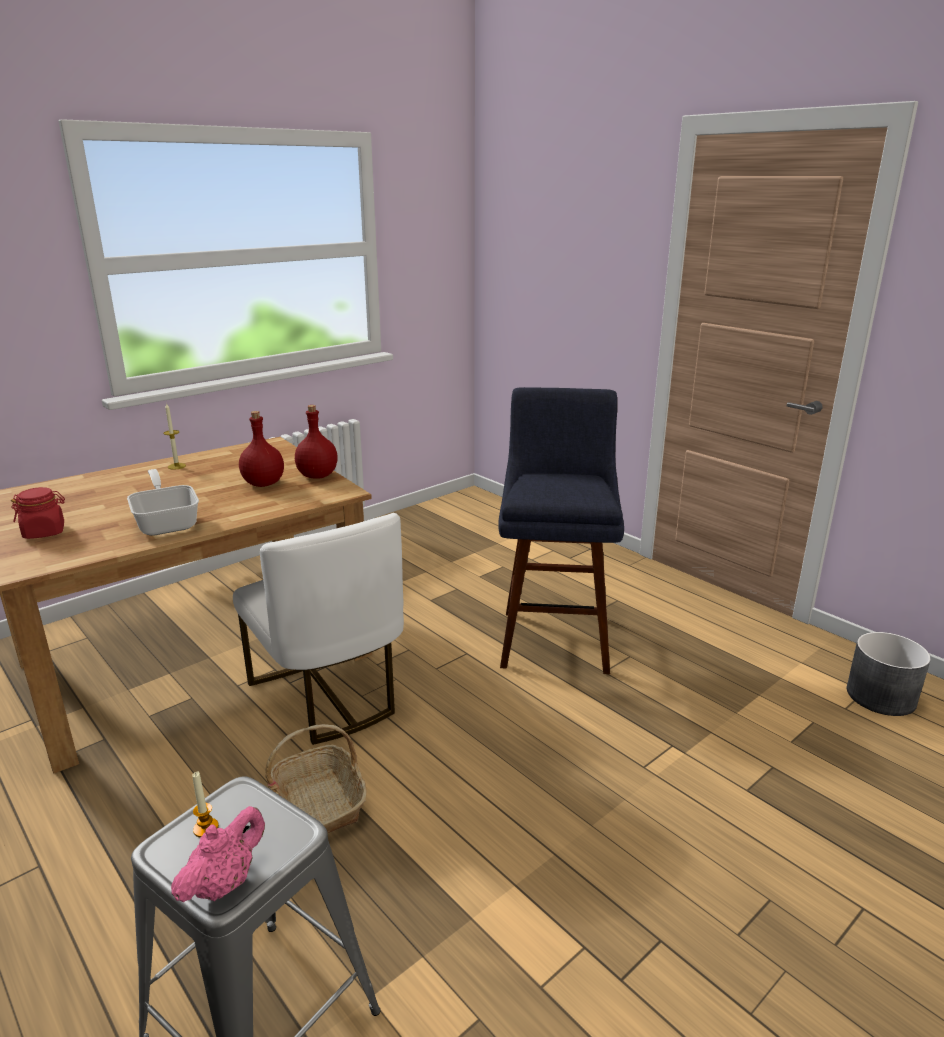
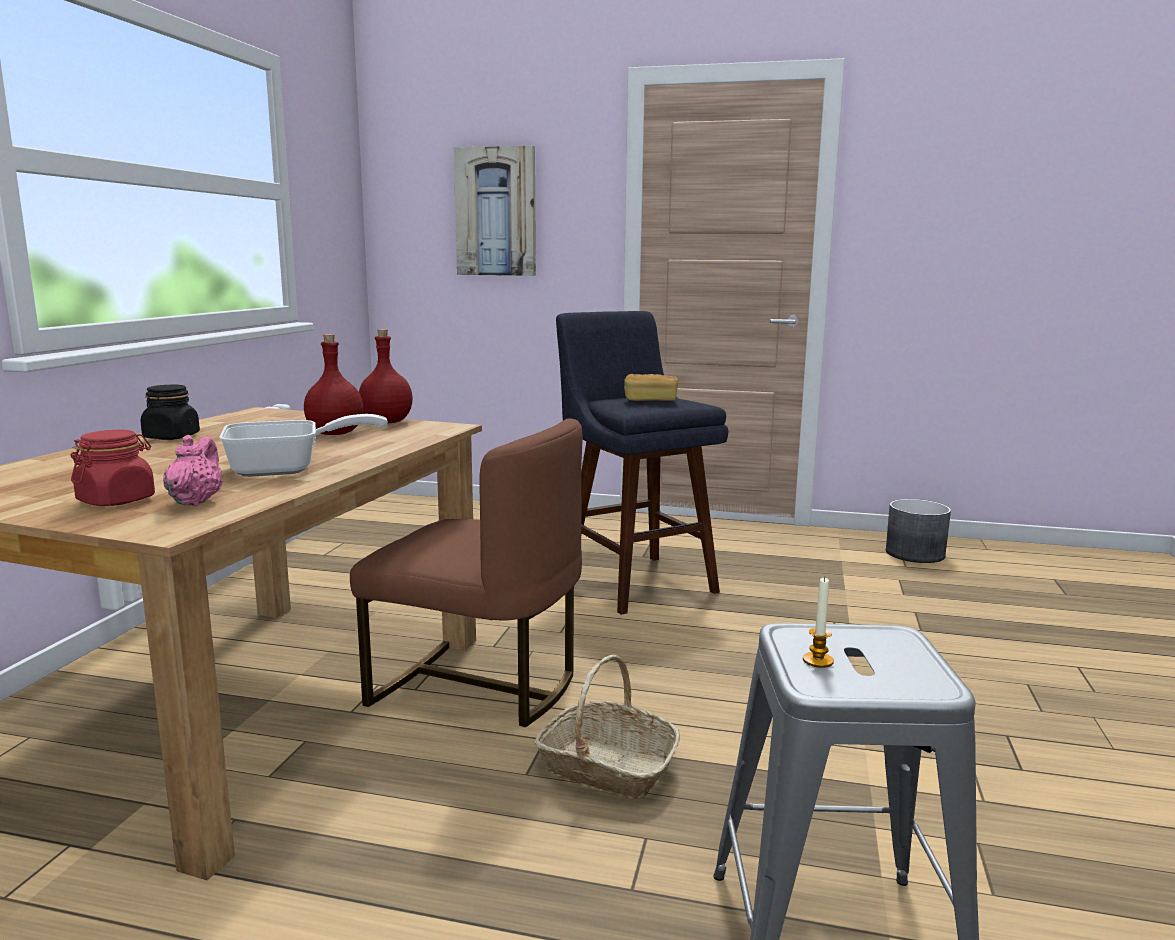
camera: 35 degrees left, 10 degrees down
frying pan [127,469,199,536] -> frying pan turned 135 degrees clockwise [219,414,388,477]
candle [163,404,186,469] -> black jar [140,384,200,440]
pink teapot [171,806,265,902] -> pink teapot moved to [163,435,223,506]
white chair [233,513,404,745] -> brown chair [350,418,582,727]
none -> picture [454,146,536,276]
none -> bread [624,374,678,401]

